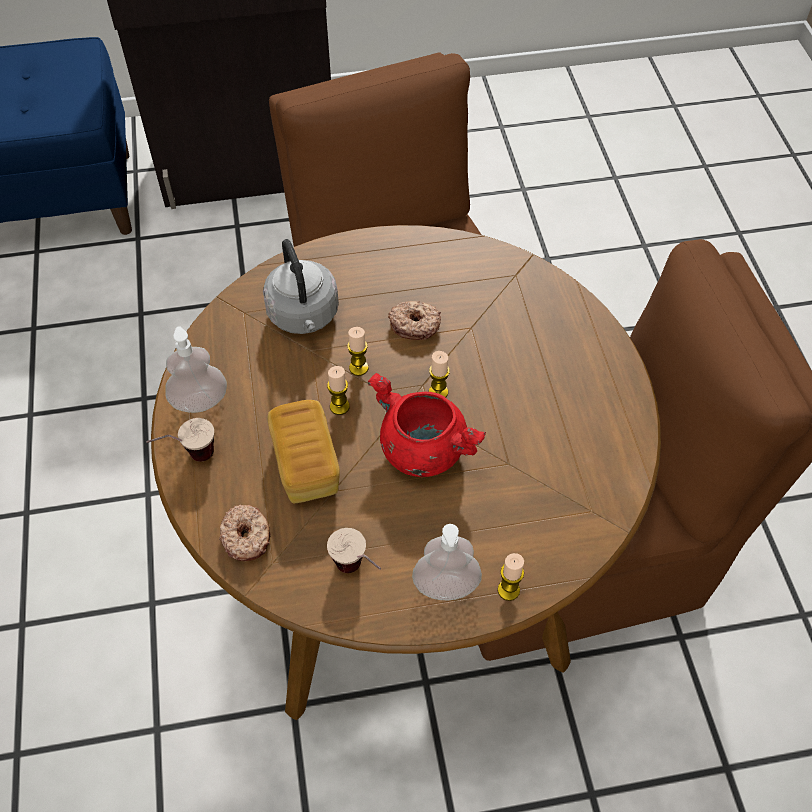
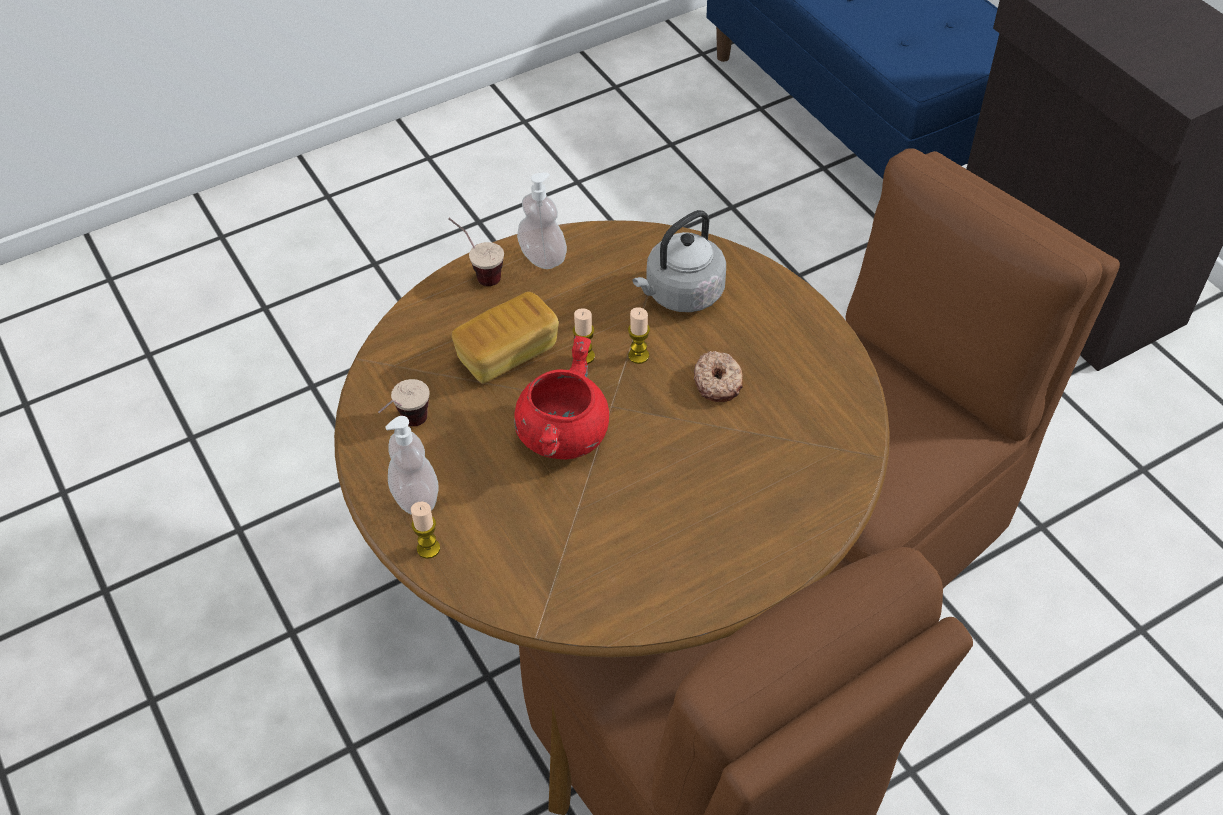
camera: 70 degrees right, 5 degrees down
donut [219,505,271,561] -> none
candle [429,351,450,398] -> none

